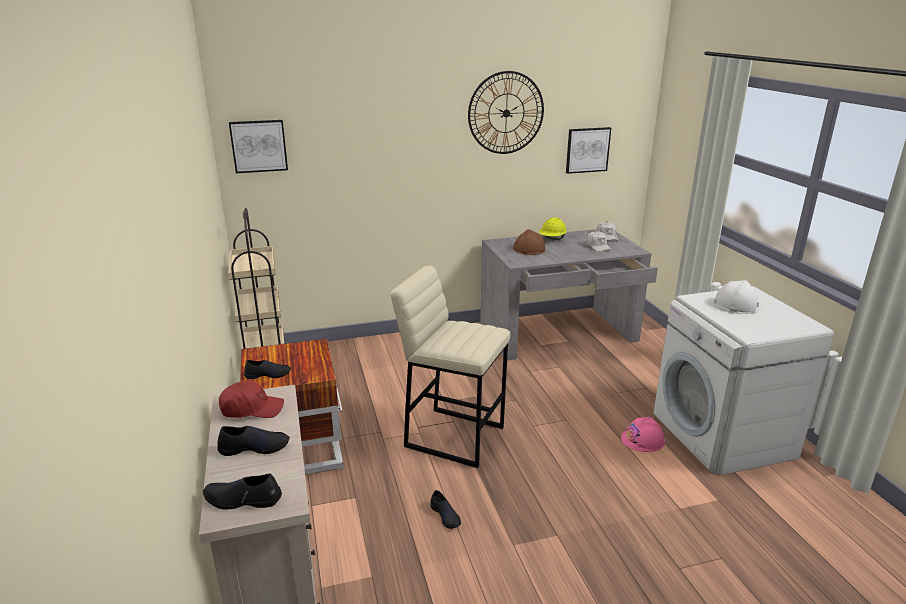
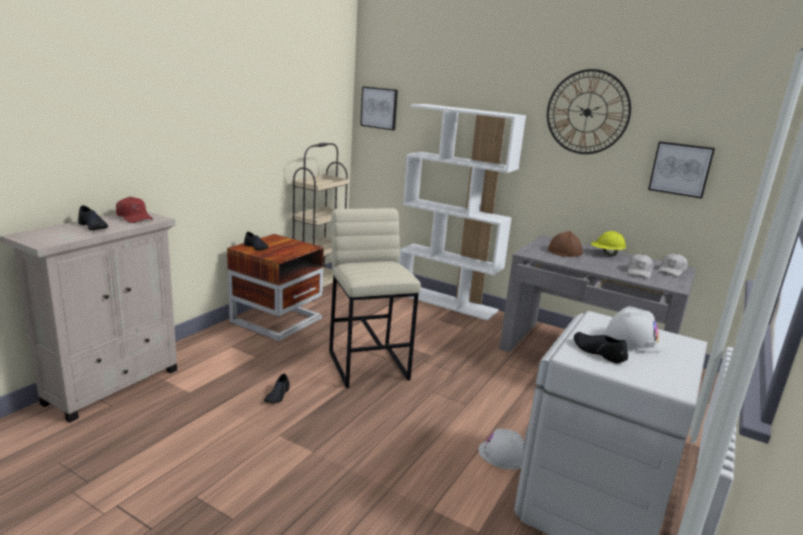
camera: 45 degrees right, 5 degrees down
black shoe [203,473,282,510] -> black shoe moved to [574,332,628,364]
pink hard hat [621,416,665,452] -> white hard hat [478,429,524,470]
none -> white bookcase [399,104,526,321]

